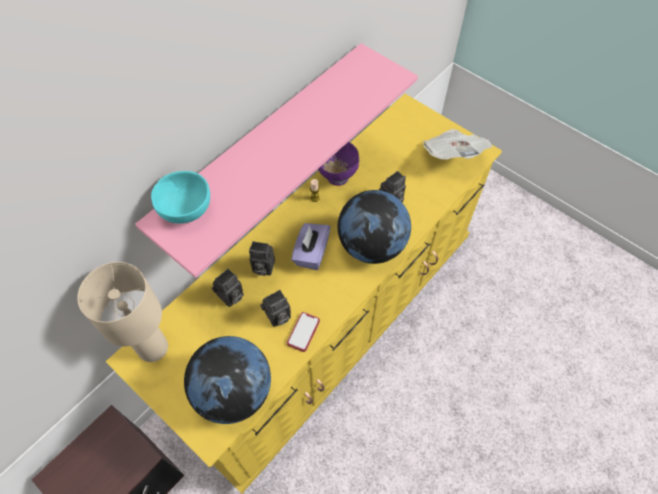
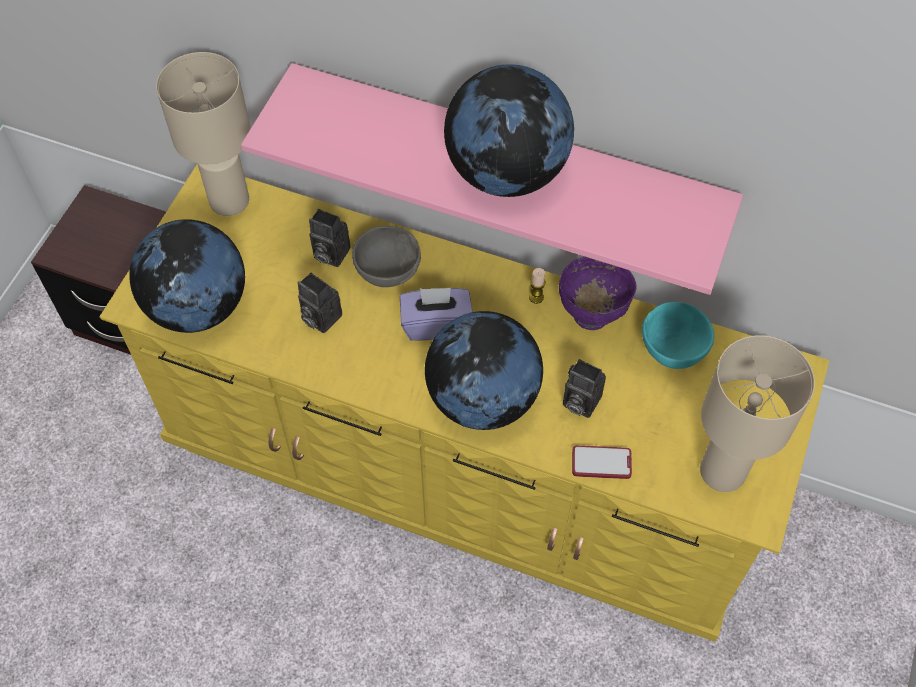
camera: 70 degrees right, 0 degrees up
turquoise bowl [151,171,210,224] -> turquoise bowl moved to [642,302,714,369]
camera [249,241,275,276] -> grey bowl [352,226,421,287]
phone [287,312,320,352] -> phone moved to [572,445,632,479]
newspaper [422,129,493,160] -> beige table lamp [700,335,815,492]
none -> globe [444,64,574,197]

